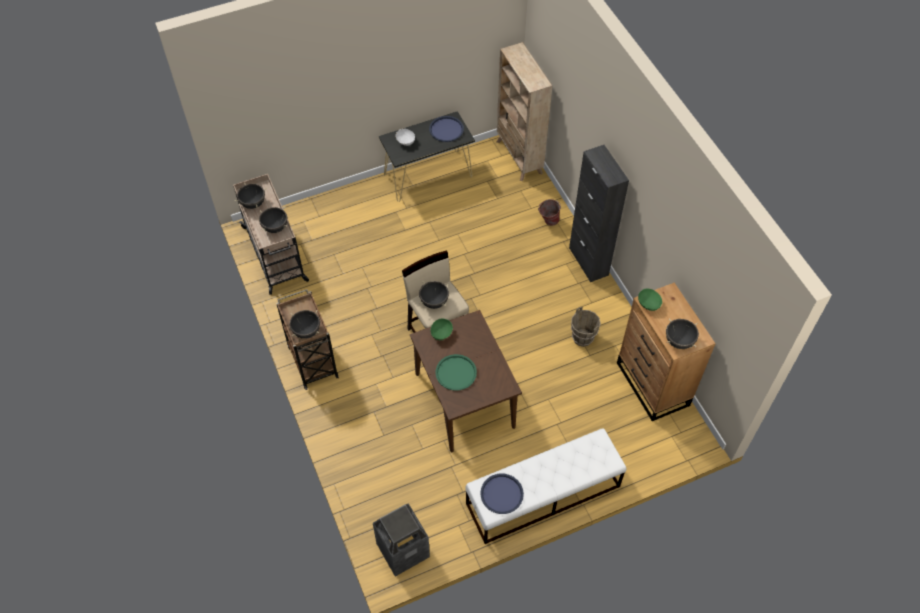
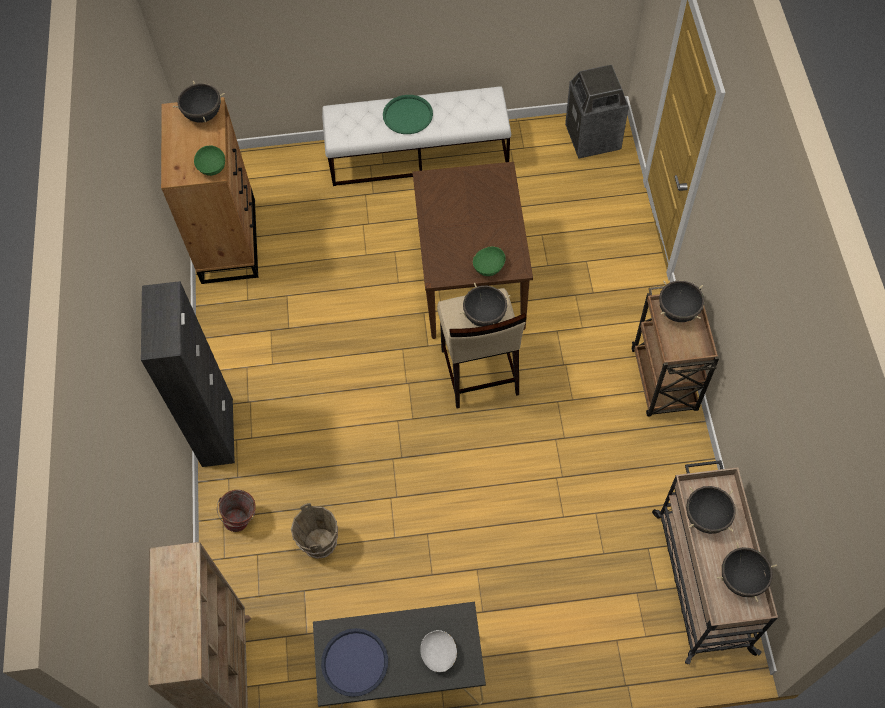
camera: 160 degrees left, 5 degrees up
green tray [435,354,477,391] -> green tray moved to [383,95,433,134]
blue tray [480,474,524,514] -> none
brown bucket [571,307,601,347] -> brown bucket moved to [291,503,338,559]

